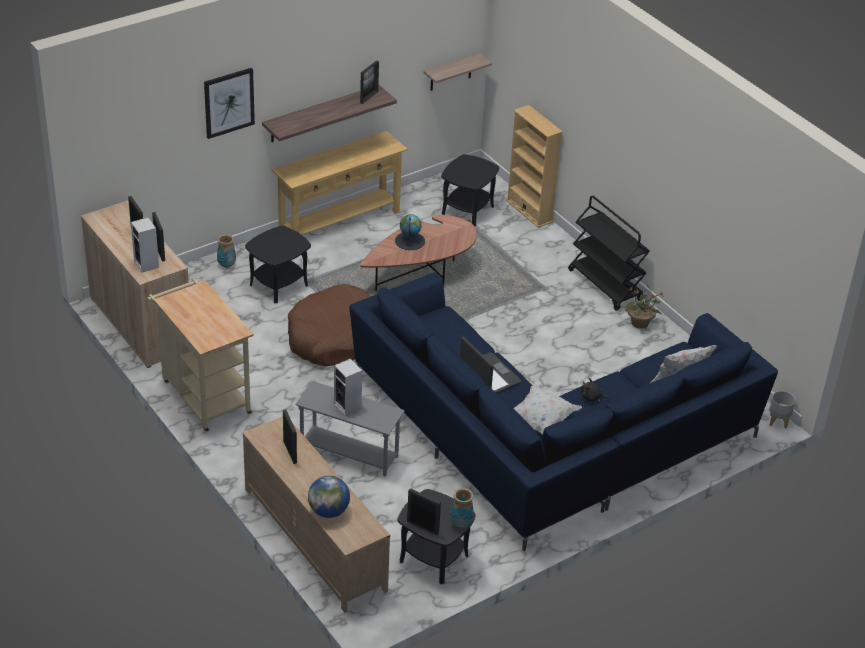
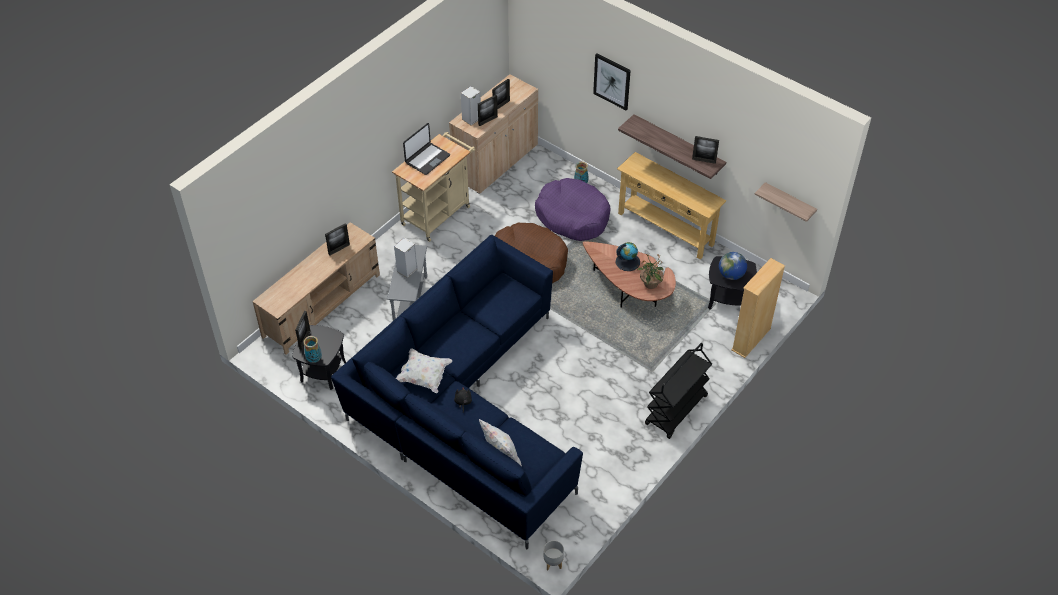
camera: 75 degrees right, 10 degrees up
black side table [245,226,311,304] -> purple dog bed [535,178,611,241]
globe [308,476,350,518] -> globe moved to [719,252,747,280]
laptop [460,336,521,393] -> laptop moved to [403,123,450,175]
potted plant [625,285,663,329] -> potted plant moved to [637,254,664,289]

